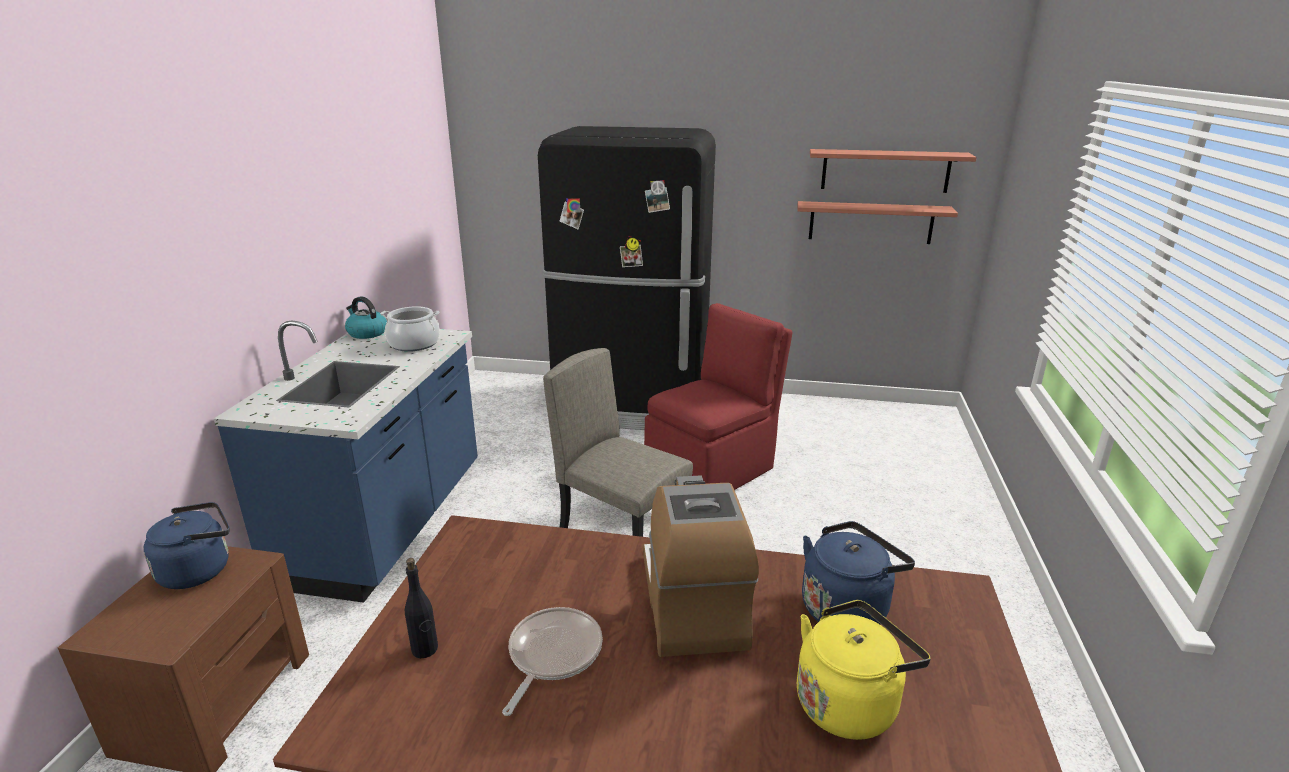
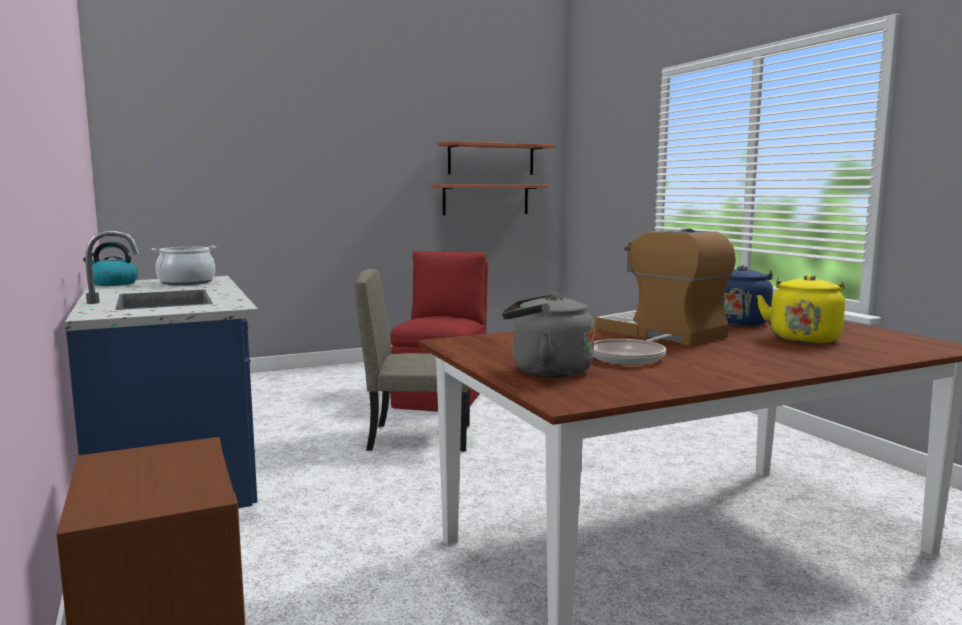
camera: 35 degrees left, 15 degrees down
blue kettle [143,502,230,589] -> none
black bottle [405,558,438,658] -> grey kettle [502,293,594,377]
frying pan [502,607,603,716] -> frying pan turned 120 degrees counterclockwise [594,334,672,365]
black fridge [538,126,716,430] -> none

